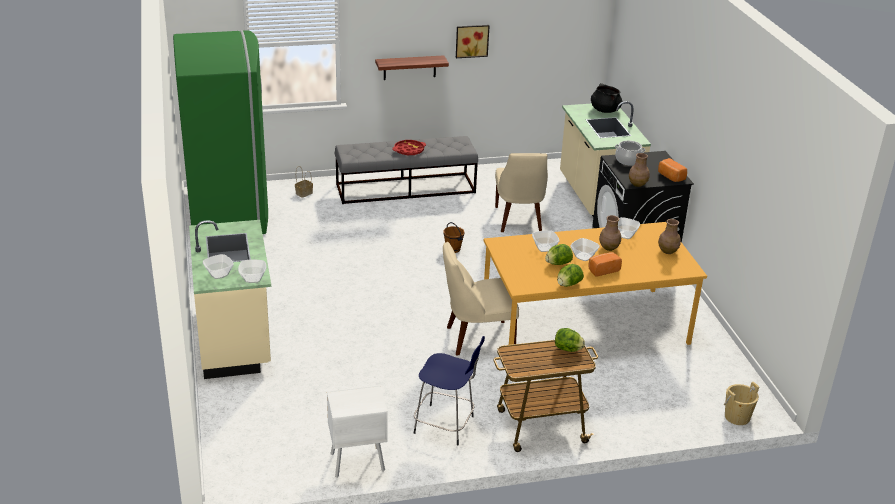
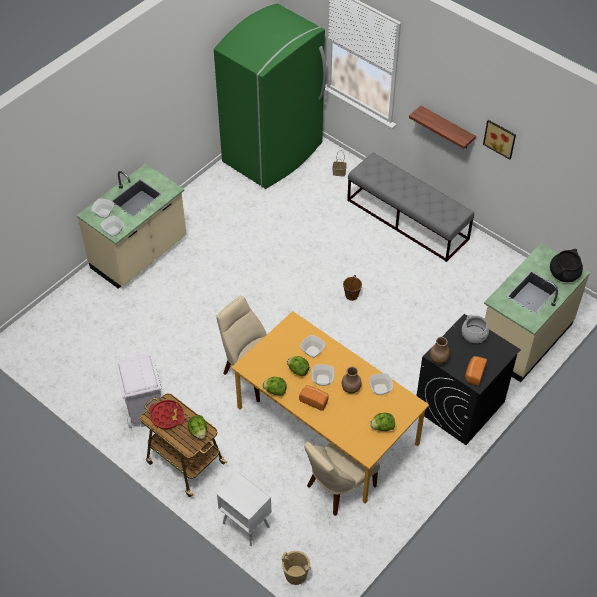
camera: 55 degrees right, 20 degrees up
white nightstand [327,386,388,478] -> white nightstand moved to [217,473,271,546]
red tray [392,140,426,156] -> red tray moved to [149,400,185,429]
blue stool [414,336,485,445] -> white trash can [115,353,162,428]
beige chair [495,153,548,232] -> beige chair moved to [304,441,380,516]
brown vase [658,219,681,254] -> lettuce [370,413,395,431]

